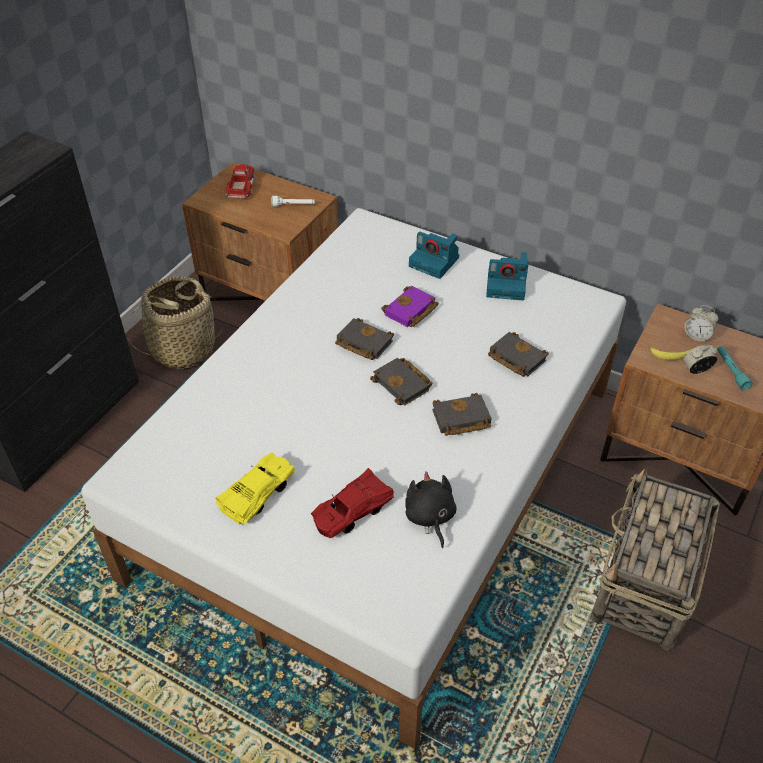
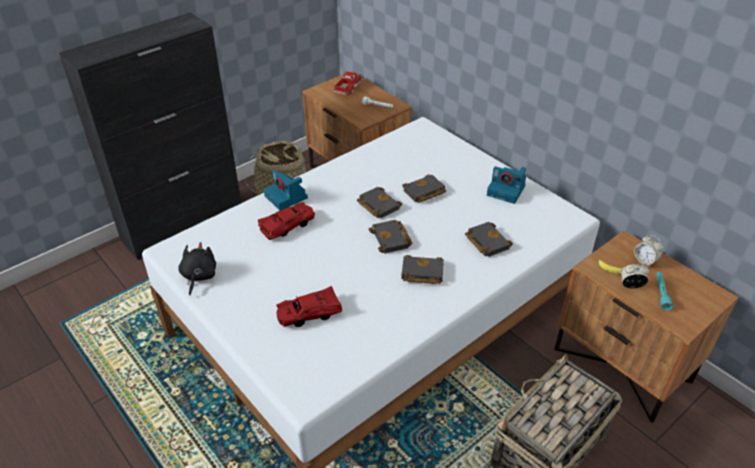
camera: 20 degrees right, 5 degrees down
yellow toy car [216,452,295,525] -> none
purple book [381,286,439,327] -> black book [402,174,446,203]
black plush toy [405,471,457,548] -> black plush toy moved to [178,242,216,295]
camera [409,231,459,279] -> camera moved to [264,170,308,211]
none -> red toy car [258,202,315,240]

